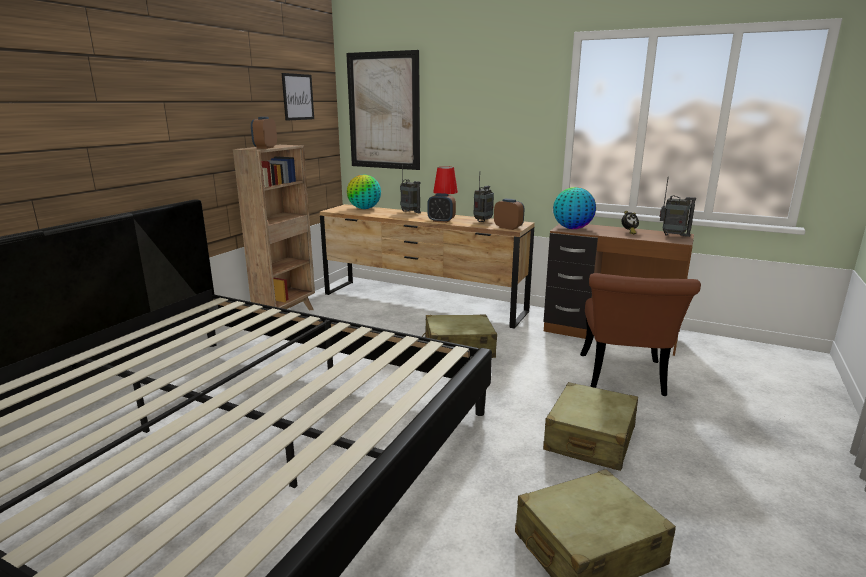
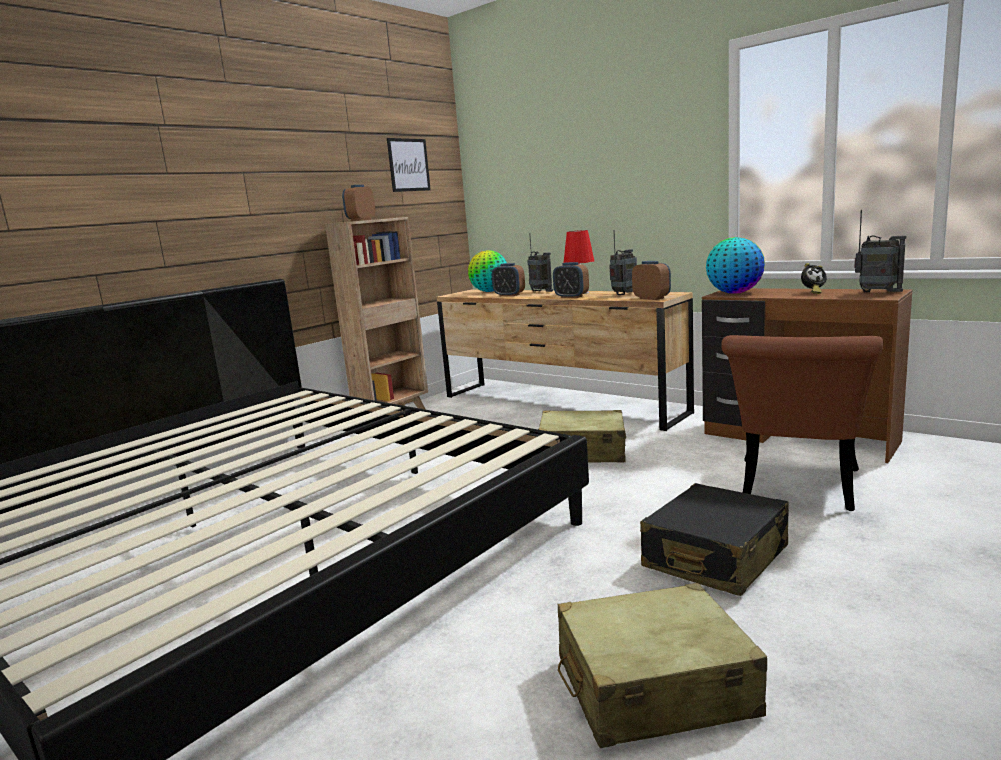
camera: 15 degrees right, 5 degrees down
picture [346,50,420,170] -> none
beige suitcase [543,382,638,471] -> black suitcase [640,483,789,596]
none -> alarm clock [492,263,525,296]

